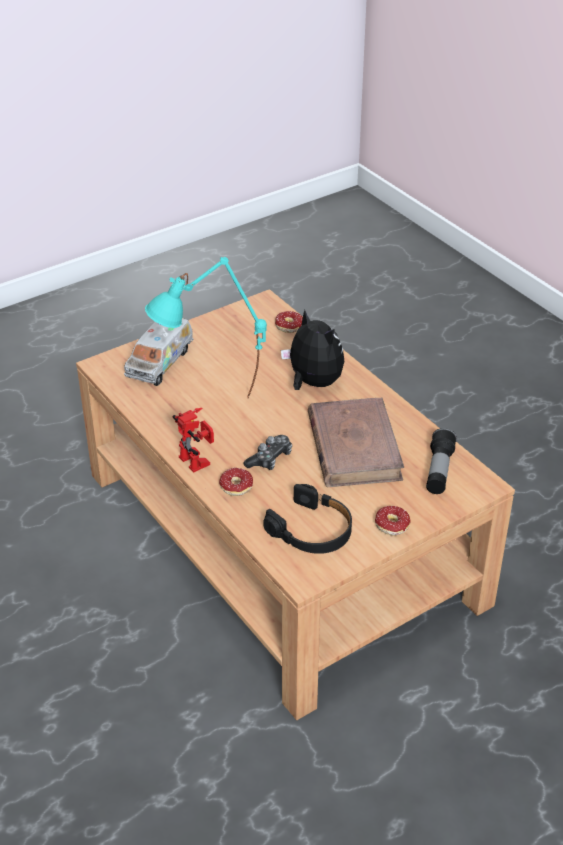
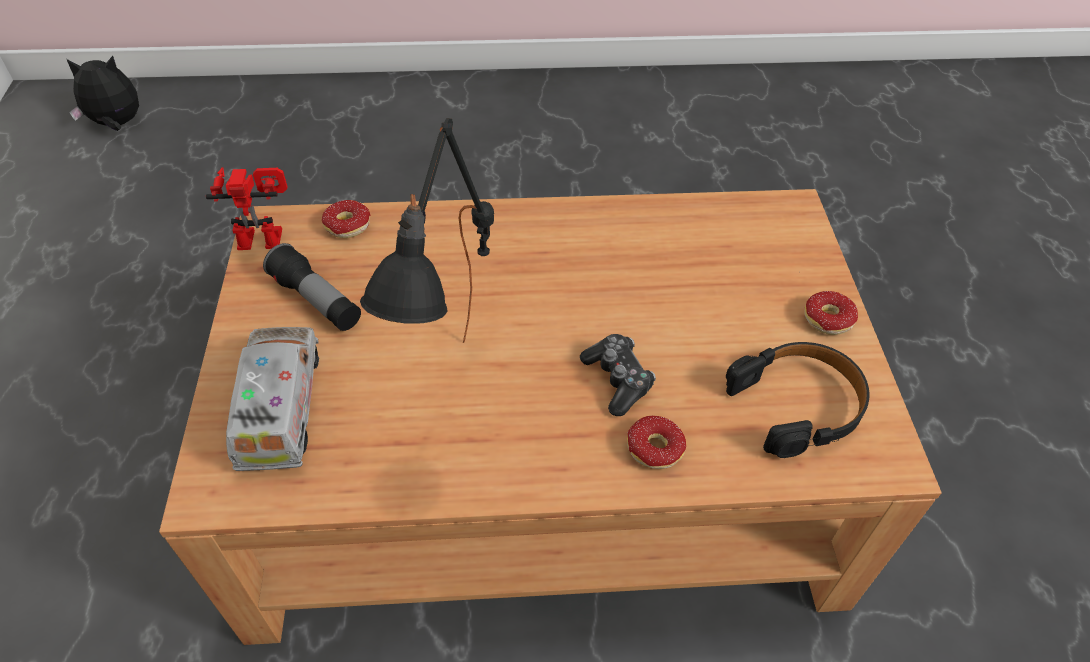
camera: 60 degrees left, 10 degrees up
toy truck [124,318,193,386] -> toy truck turned 150 degrees counterclockwise [226,327,319,471]
turquoise table lamp [145,257,267,398] -> black table lamp [360,118,494,343]
toy robot [173,408,214,472] -> toy robot moved to [206,167,288,250]
plush toy [281,310,344,390] -> plush toy moved to [67,56,139,131]
brown book [308,398,404,487] -> none
flashlight [426,428,457,494] -> flashlight moved to [263,243,361,331]

